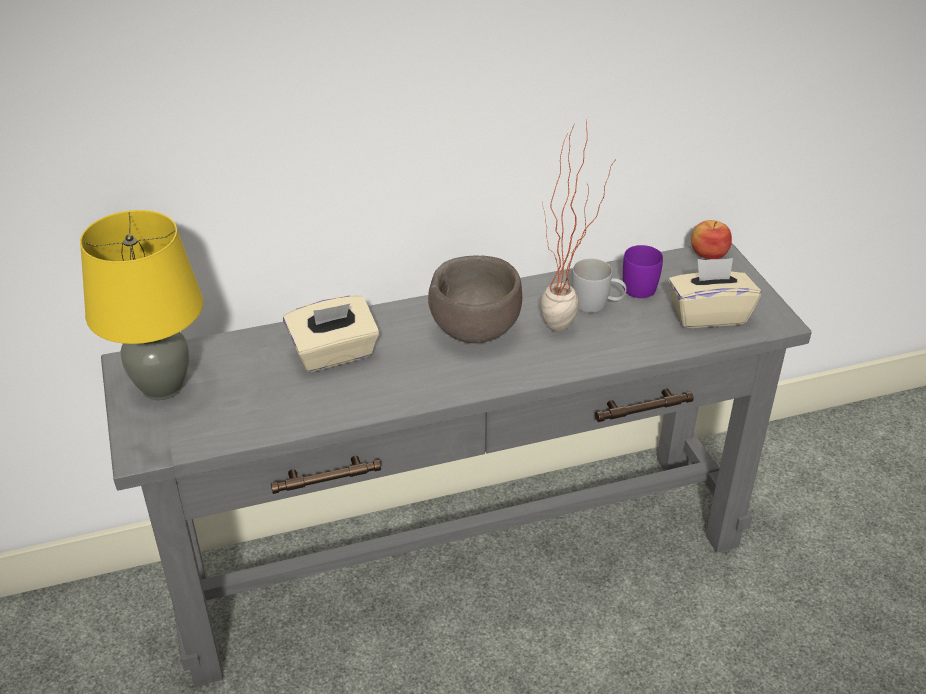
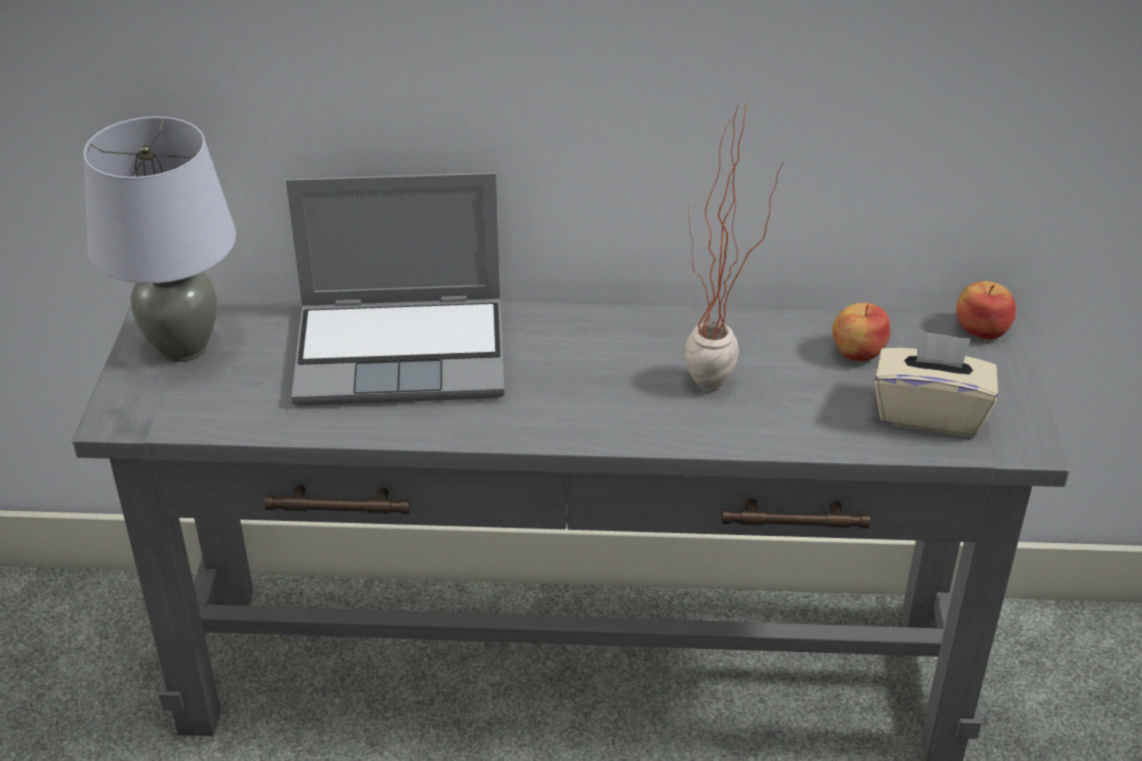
camera: 20 degrees right, 0 degrees up
yellow table lamp [80,210,203,400] -> grey table lamp [83,116,236,362]
beige tissue box [283,295,379,372] -> laptop [286,172,504,406]
brown bowl [428,255,522,343] -> none
white mug [572,259,627,313] -> none
purple mug [623,245,663,298] -> apple [832,303,890,362]

